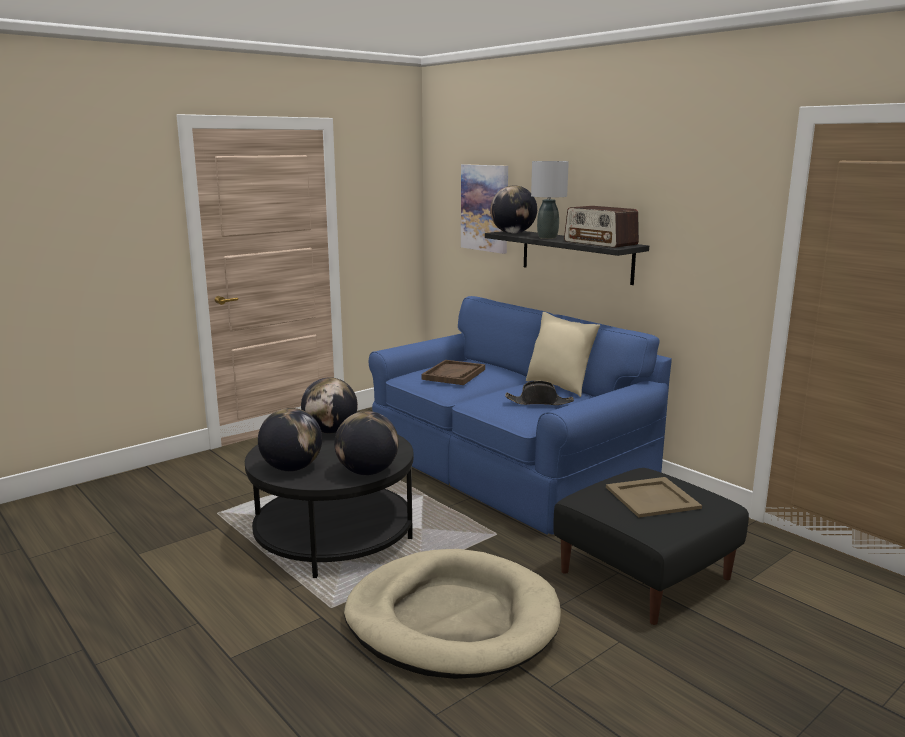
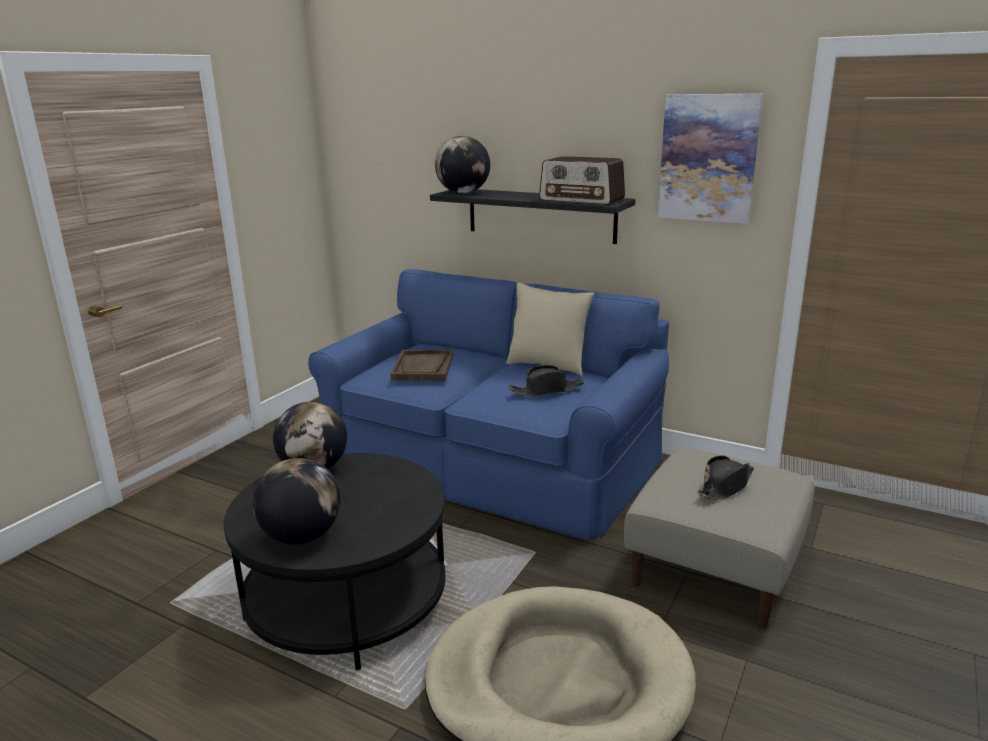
camera: 20 degrees left, 5 degrees up
globe [334,411,399,475] -> none
picture [461,164,508,254] -> picture moved to [658,94,763,224]
grey table lamp [531,161,569,239] -> none
black ottoman [553,468,749,625] -> beige ottoman [624,448,815,629]
beige tray [606,477,702,518] -> black hat [697,456,754,500]

